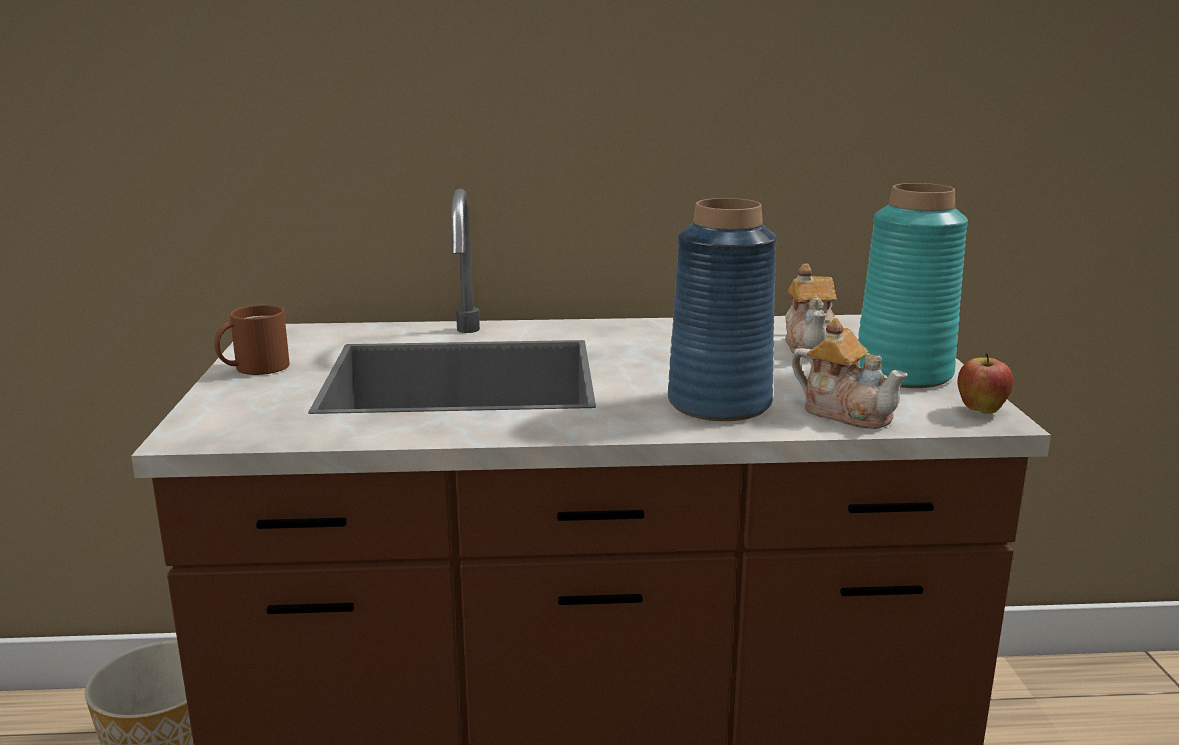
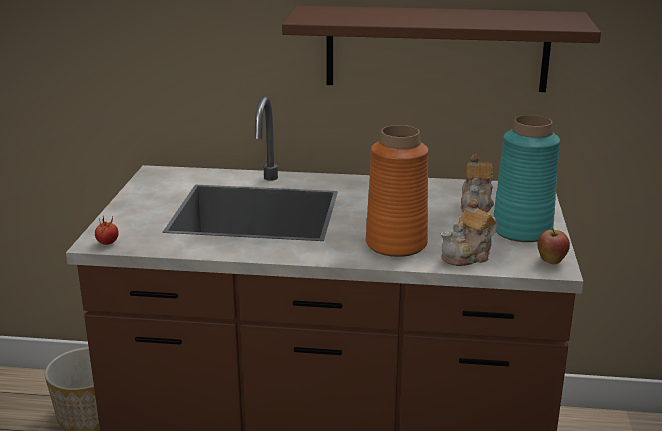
camera: 10 degrees right, 5 degrees up
brown mug [214,305,290,375] -> none
blue vase [668,198,777,421] -> orange vase [366,125,429,257]
teapot [791,318,907,429] -> teapot turned 90 degrees clockwise [441,198,497,266]
none -> tomato [95,217,119,245]
none -> brown shelf [282,5,601,92]

